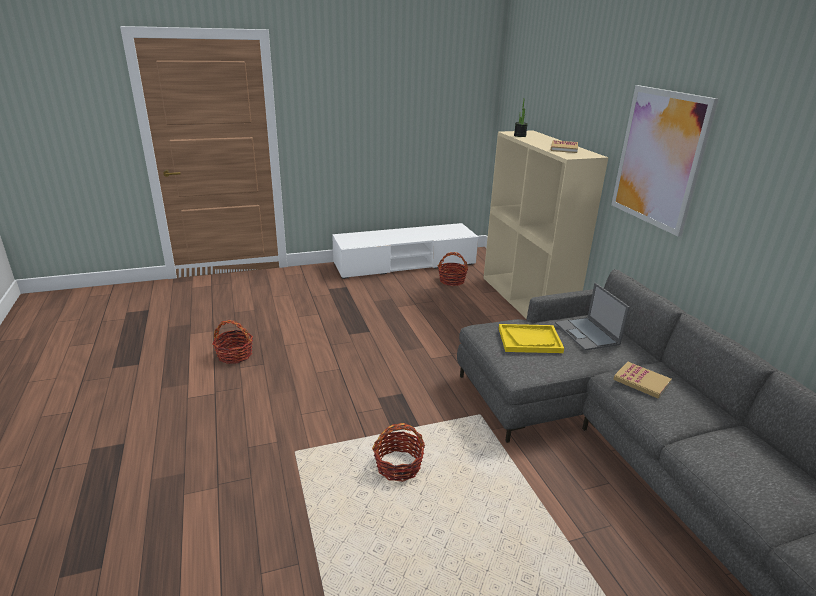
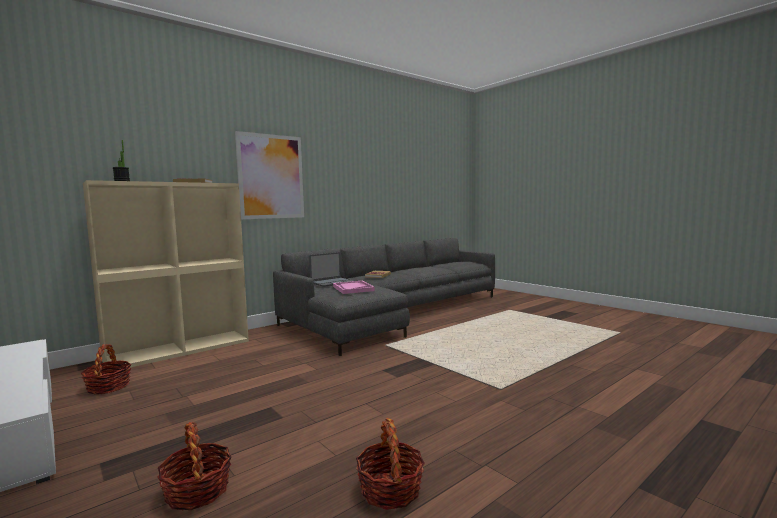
camera: 110 degrees left, 20 degrees down
basket [372,423,425,482] -> basket moved to [157,422,232,510]
yellow tray [499,324,564,353] -> pink tray [333,281,375,294]

